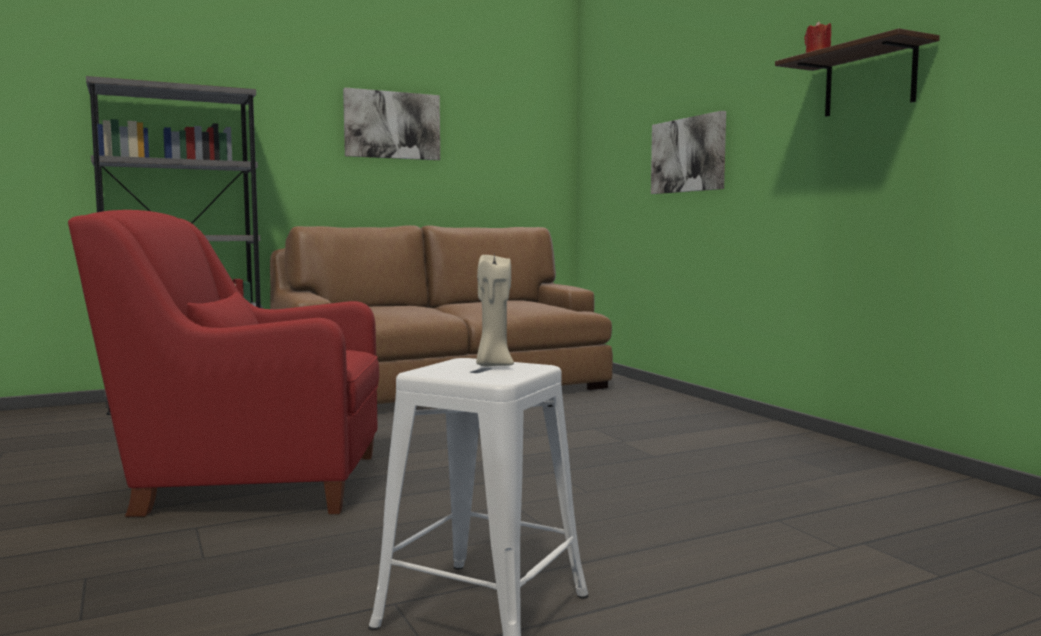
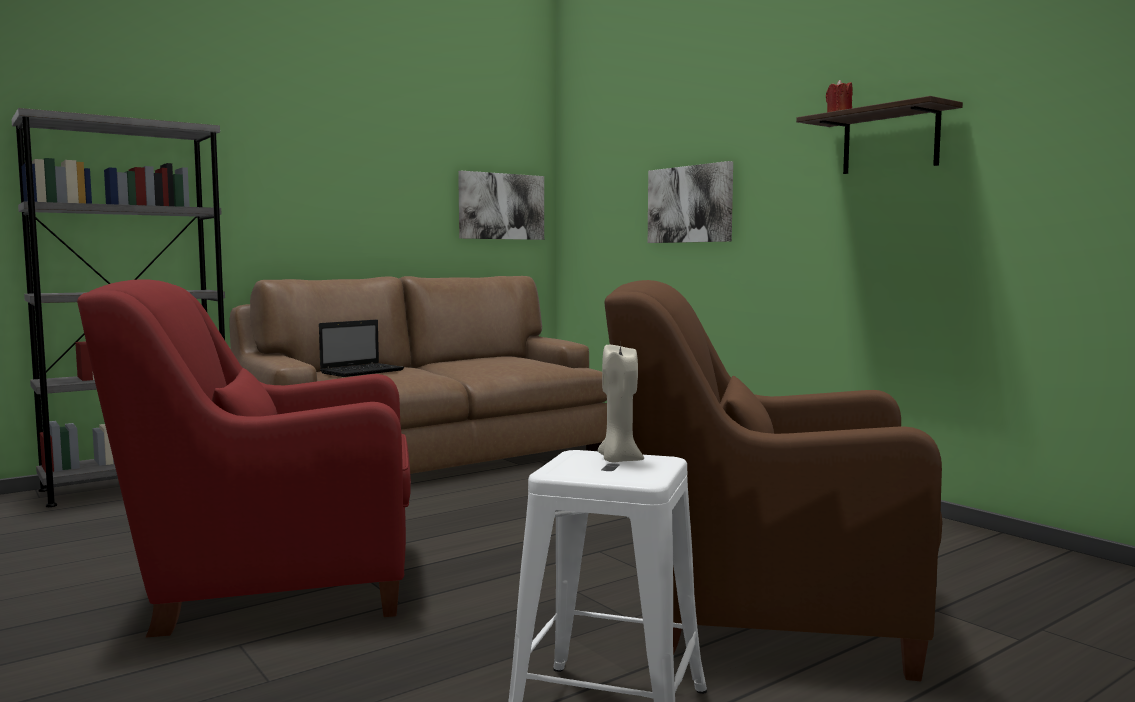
camera: 10 degrees left, 0 degrees up
picture [343,87,440,160] -> picture moved to [458,171,544,240]
none -> laptop [319,320,404,377]
none -> brown armchair [604,280,942,681]

